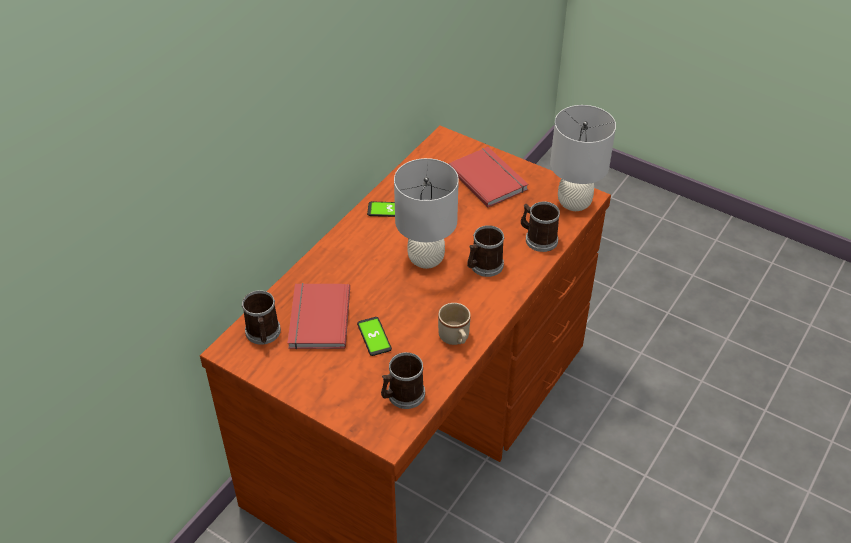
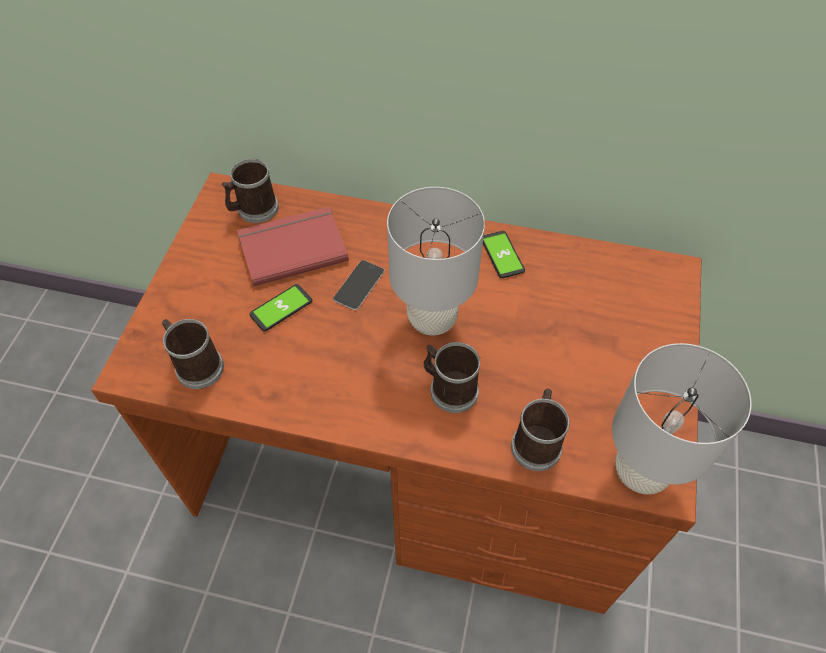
camera: 70 degrees right, 10 degrees up
beige mug [438,303,471,345] -> none
red book [449,147,528,207] -> none
none -> phone [333,260,385,310]

